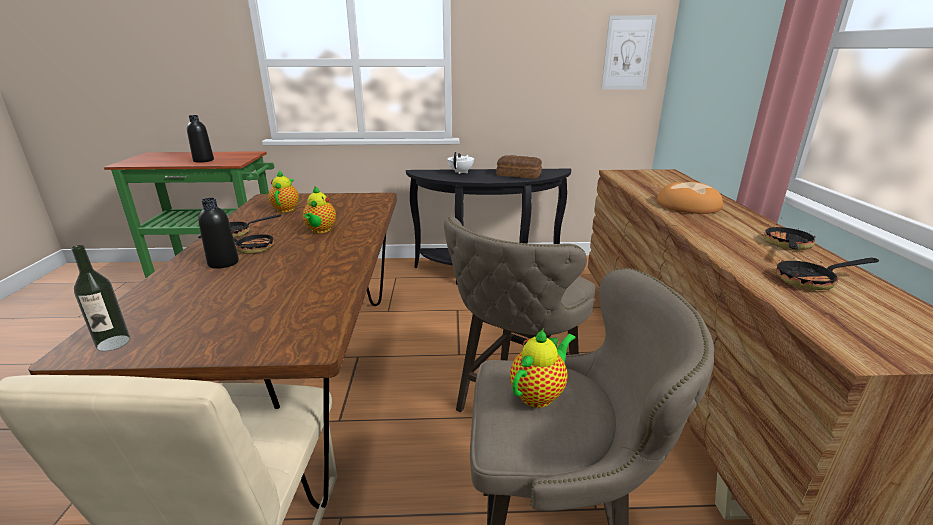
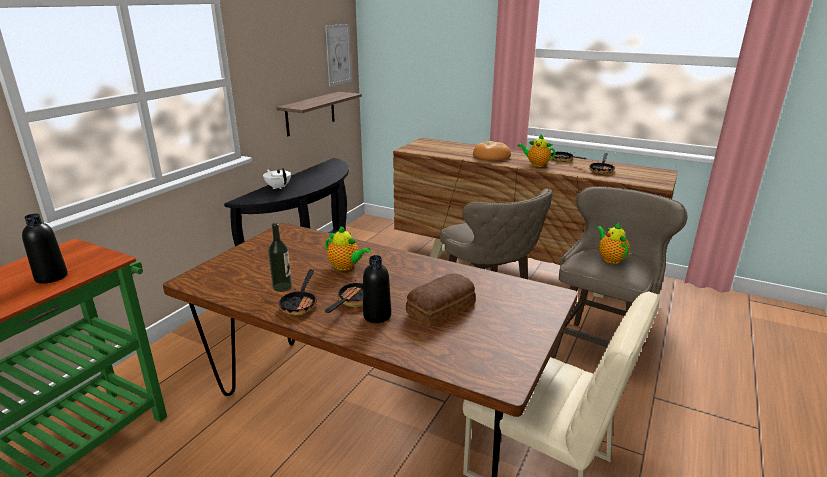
camera: 60 degrees left, 0 degrees up
bottle [71,245,130,351] -> bottle moved to [268,223,292,292]
teapot [268,170,299,212] -> teapot moved to [517,134,556,167]
bread [496,155,542,179] -> bread moved to [406,274,476,327]
none -> shelf [276,92,362,136]

